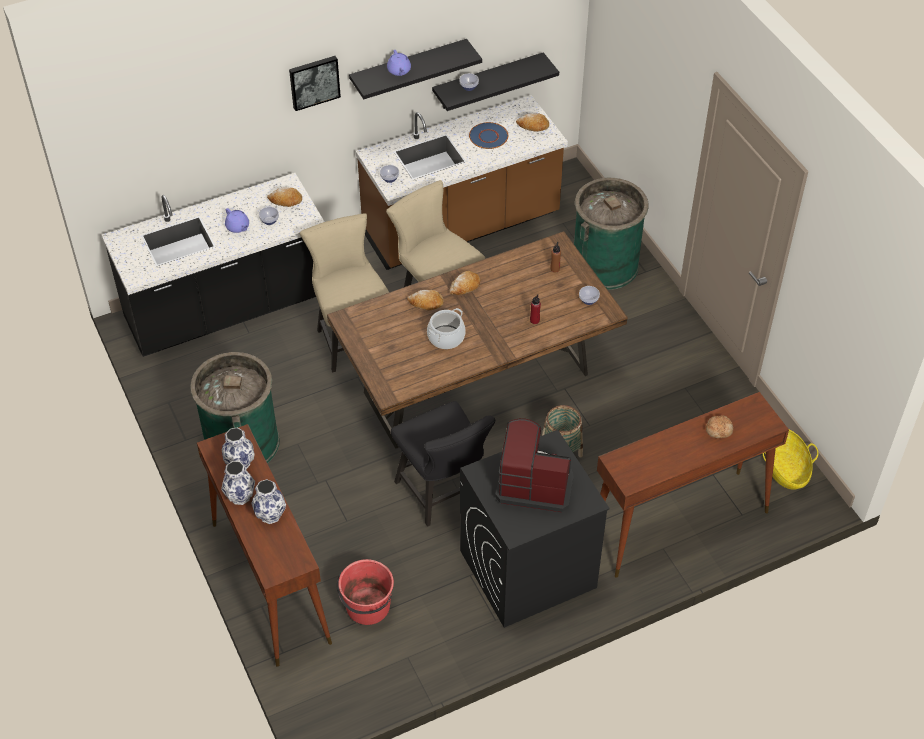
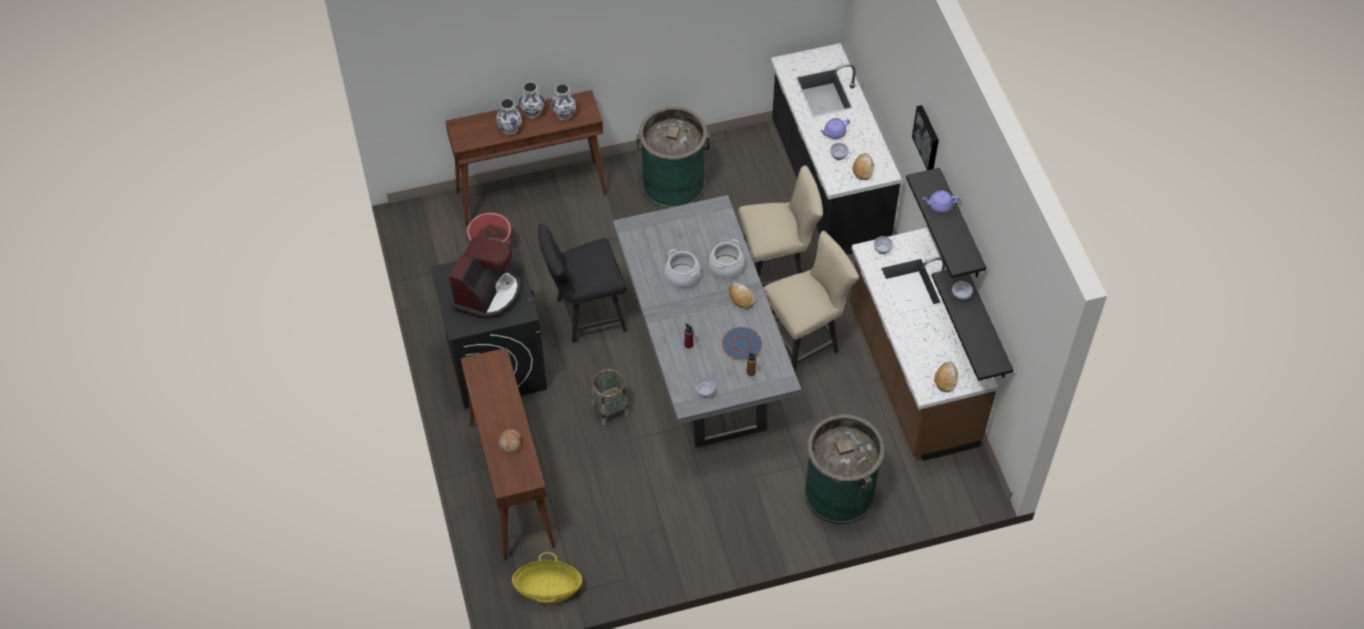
camera: 100 degrees right, 5 degrees up
brown dining table [327,231,628,449] -> grey dining table [613,195,801,448]
bread [407,290,444,310] -> cooking pot [709,239,744,278]
blue plate [469,122,508,149] -> blue plate moved to [722,327,762,361]

